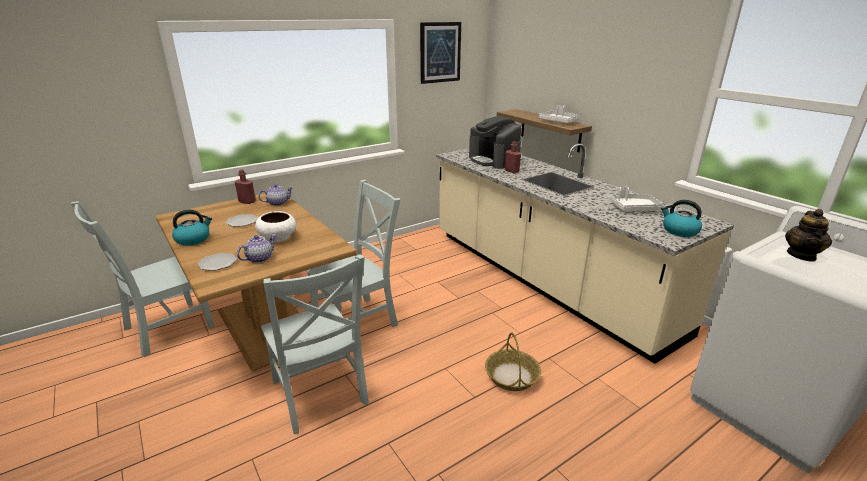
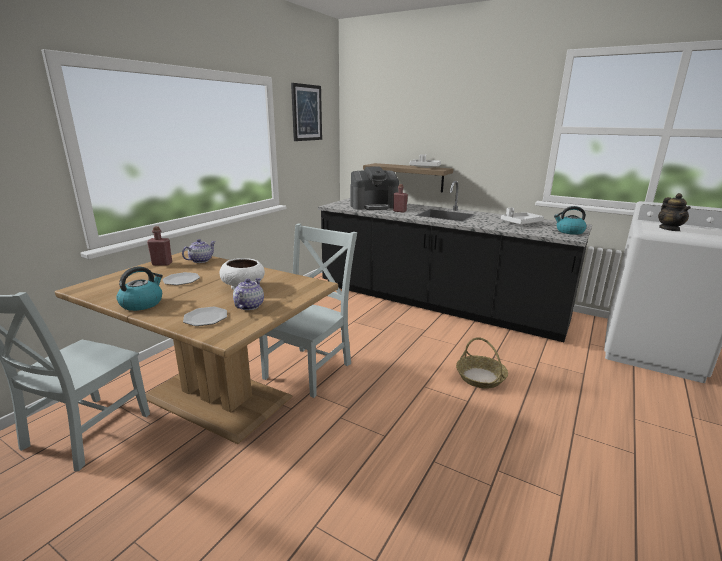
camera: 25 degrees left, 5 degrees down
grey chair [261,254,369,434] -> none
beige counter [436,143,734,364] -> black counter [318,181,592,342]
coffee machine [469,116,521,169] -> coffee machine turned 45 degrees counterclockwise [350,167,399,210]

